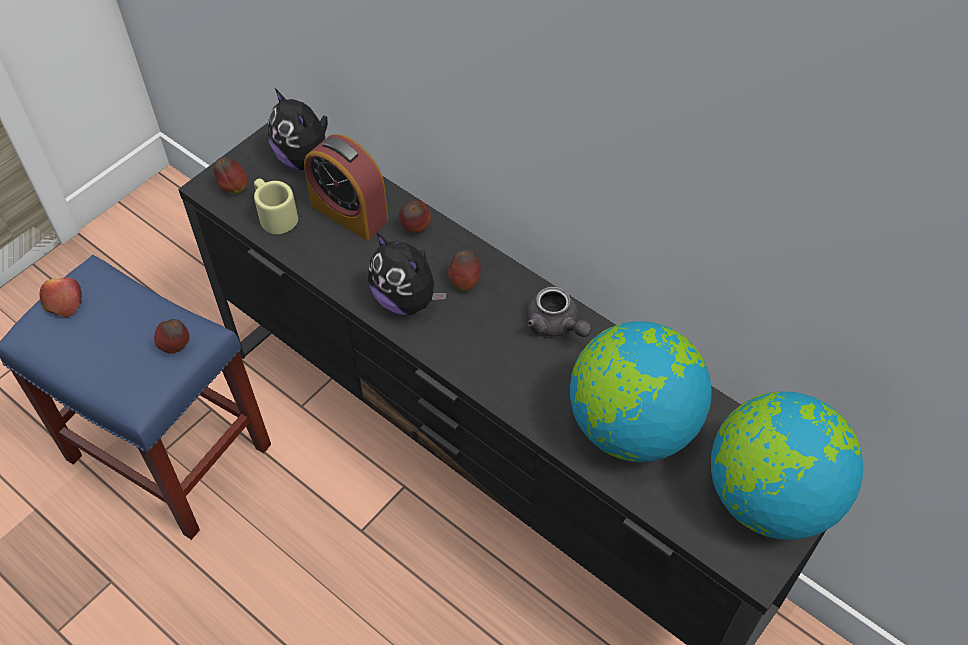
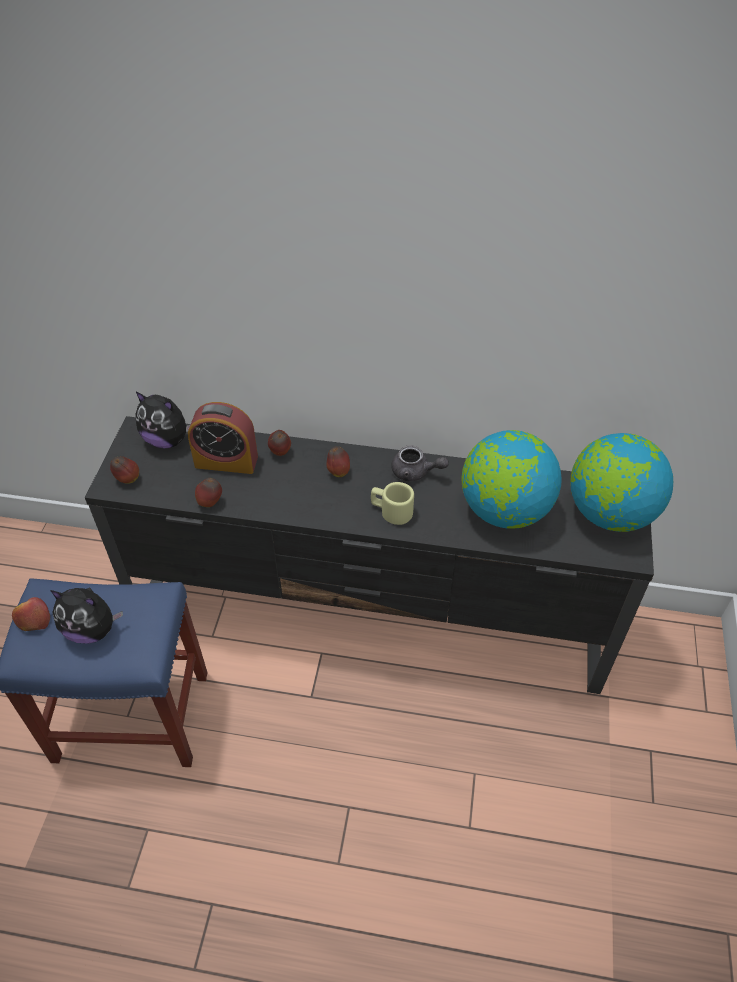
camera: 30 degrees left, 5 degrees down
apple [154,319,190,354] -> apple moved to [195,478,222,507]
beige mug [254,178,298,234] -> beige mug moved to [371,482,414,525]
plush toy [368,232,447,315] -> plush toy moved to [50,588,123,644]

